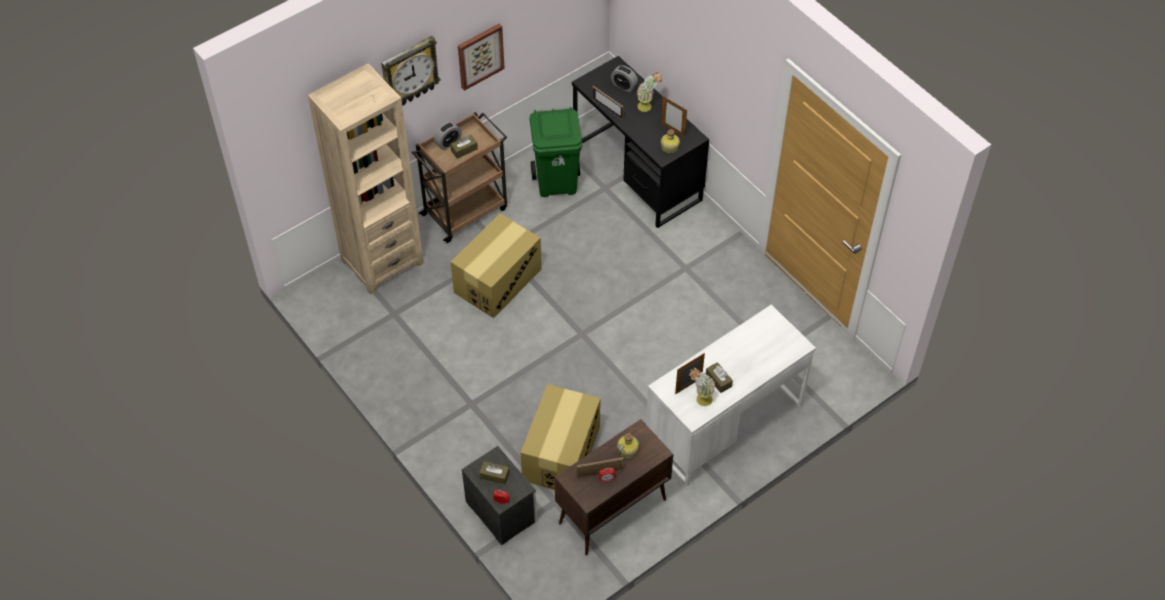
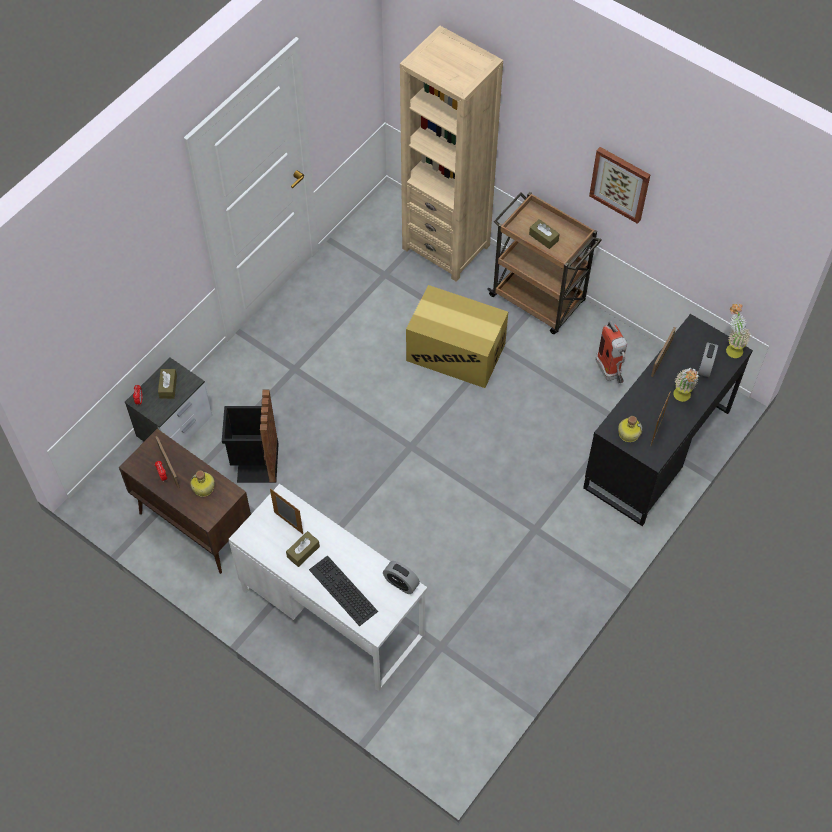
camera: 75 degrees right, 5 degrees up
wall clock [381,36,441,105] -> none
alarm clock [434,122,462,150] -> alarm clock moved to [383,561,420,594]
cardboard box [521,384,601,490] -> black trash can [222,390,279,483]
green trash can [530,107,582,197] -> fire extinguisher [595,321,627,383]
potted plant [689,368,716,406] -> potted plant moved to [726,303,750,358]
none -> keyboard [309,555,378,626]

